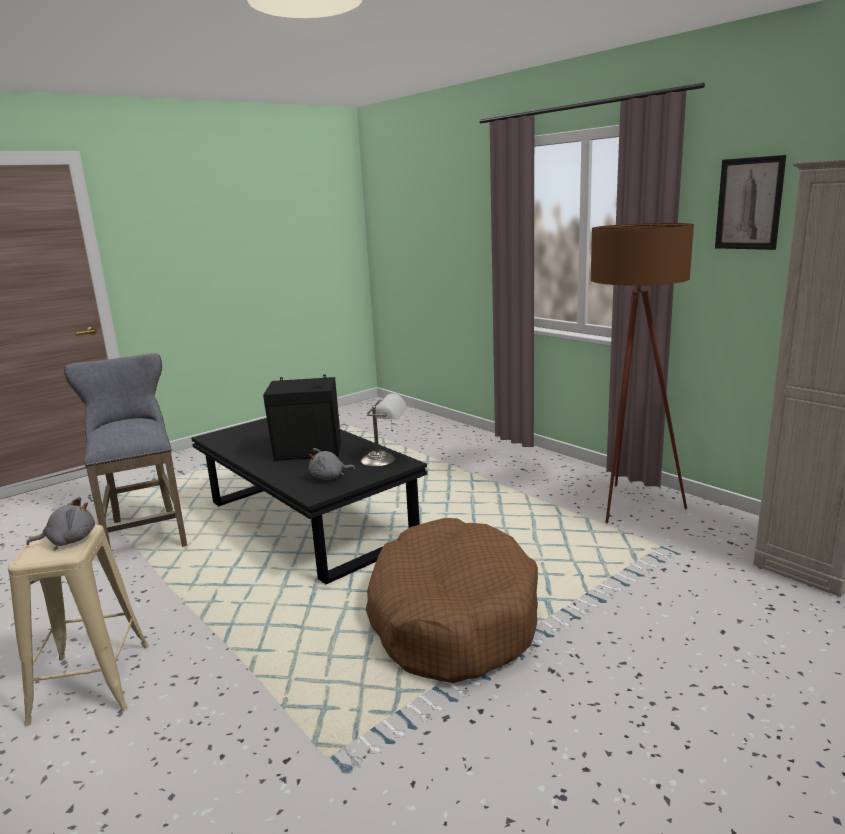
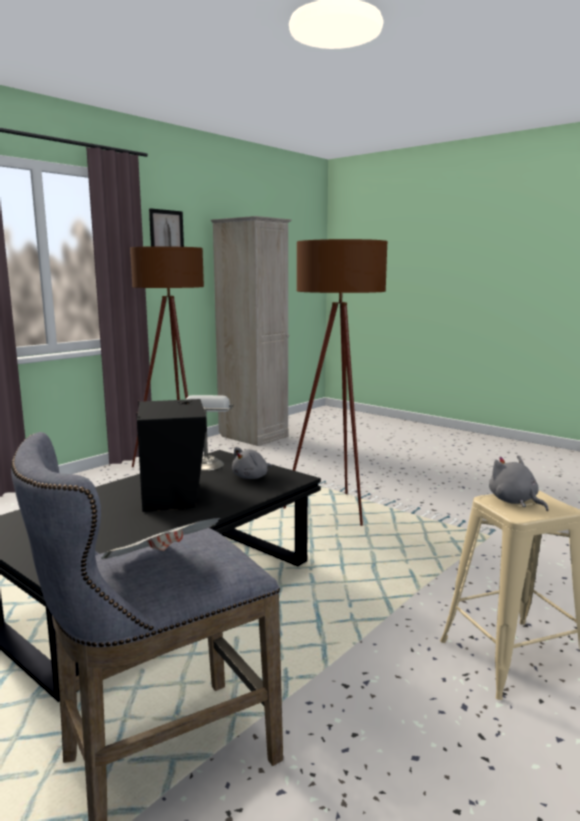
camera: 100 degrees left, 5 degrees down
grey plush toy [309,448,355,480] -> grey plush toy turned 75 degrees clockwise [232,447,272,479]
brown dog bed [366,518,538,683] -> brown floor lamp [283,239,387,526]
none -> newspaper [101,518,221,560]

